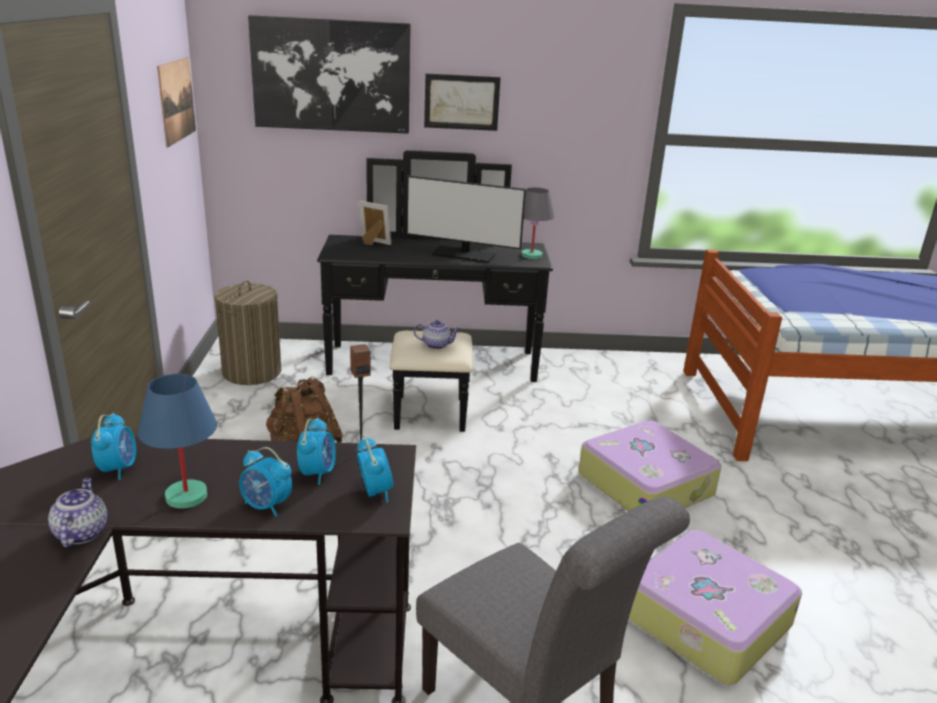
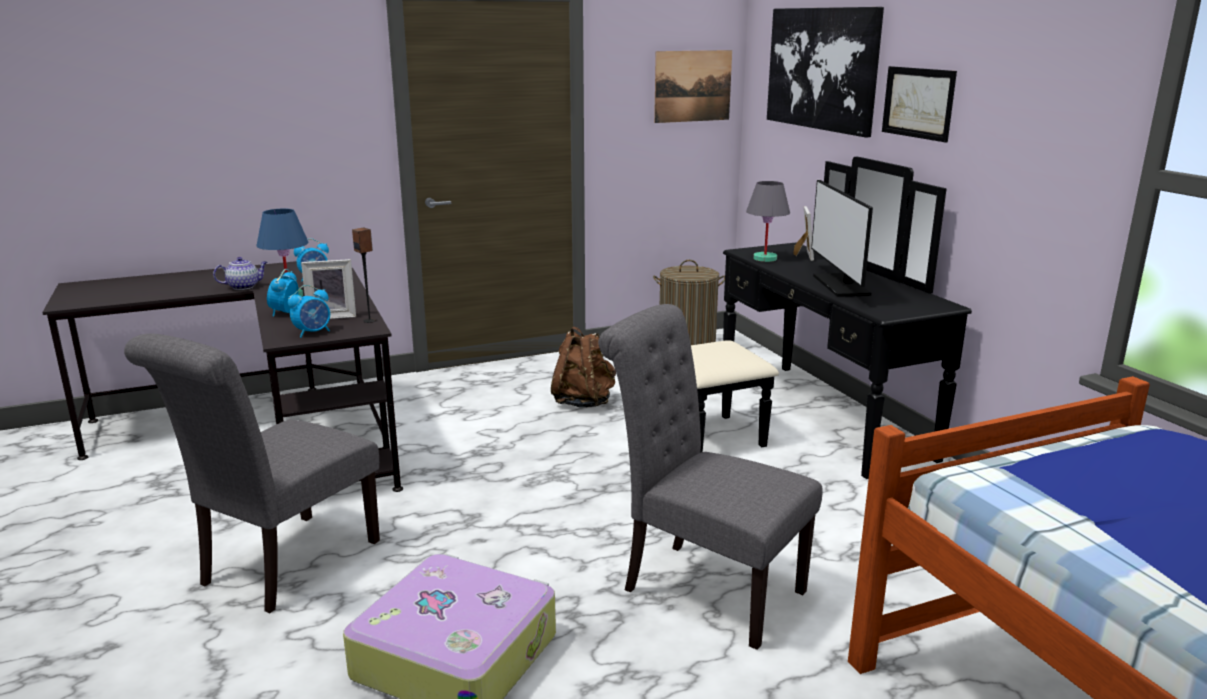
camera: 70 degrees right, 5 degrees down
alarm clock [297,418,336,485] -> picture frame [301,259,356,319]
teapot [414,320,460,349] -> none
grey table lamp [522,188,554,259] -> grey table lamp moved to [746,181,790,262]
suitcase [579,420,722,511] -> grey chair [598,304,823,650]

